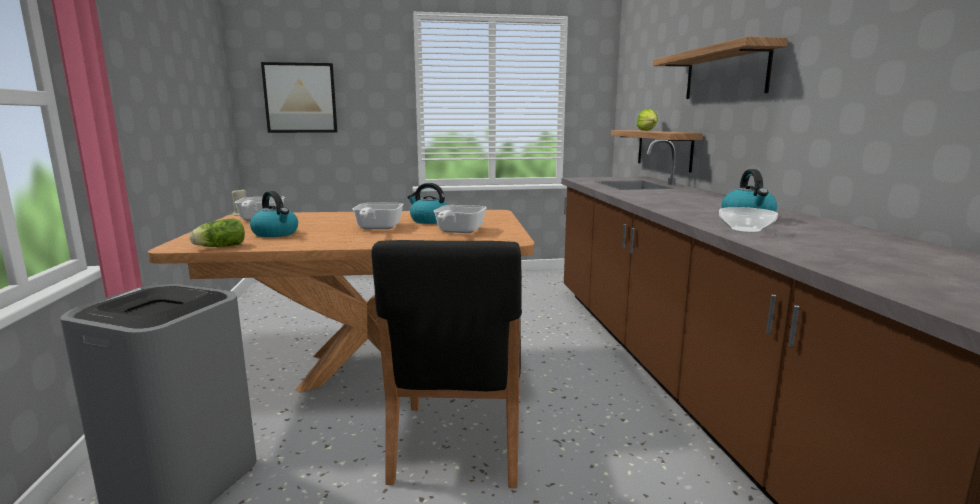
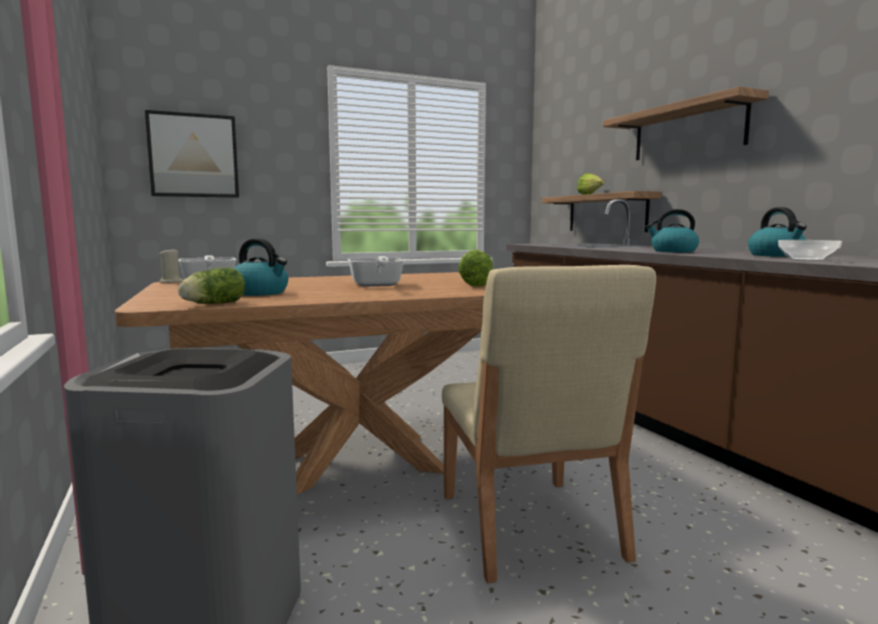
camera: 15 degrees left, 5 degrees down
black chair [371,240,522,488] -> beige chair [442,265,656,583]
kettle [407,183,447,224] -> kettle moved to [646,209,699,252]
frying pan [434,205,487,233] -> lettuce [458,250,493,287]

